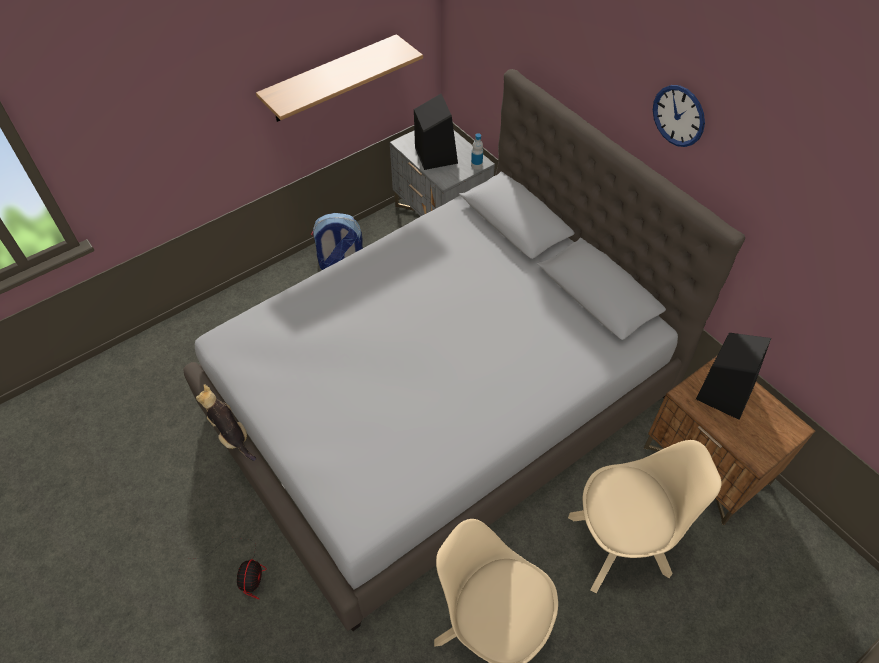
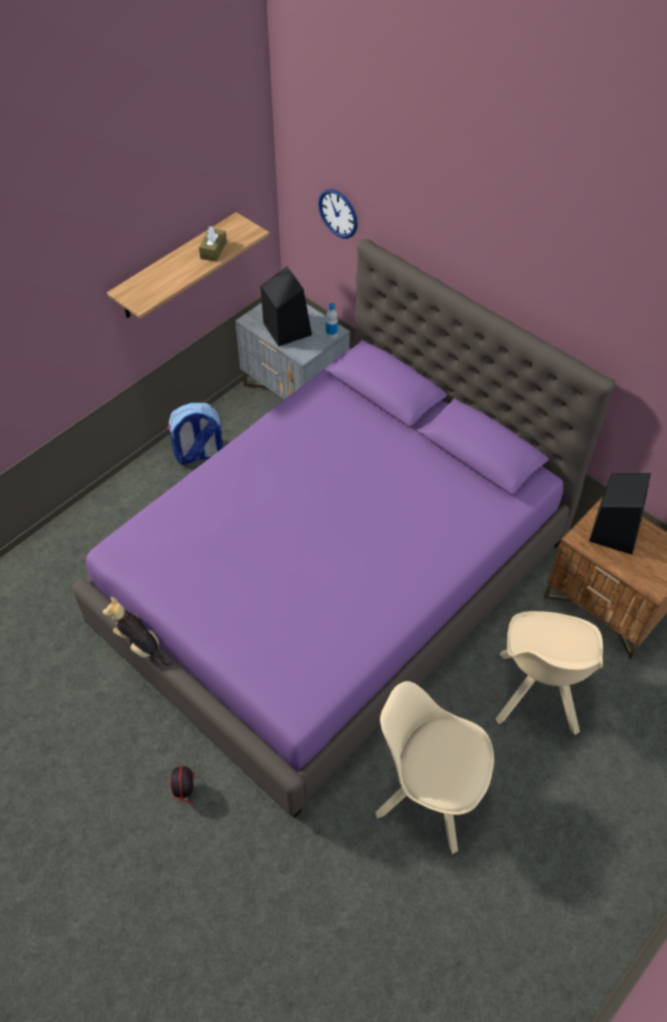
camera: 10 degrees left, 0 degrees up
grey bed [183,69,745,631] -> purple bed [72,239,615,818]
beige chair [568,440,722,593] -> beige chair turned 120 degrees clockwise [495,611,603,735]
wall clock [653,85,705,147] -> wall clock moved to [318,189,358,238]
none -> brown tissue box [199,226,227,262]

